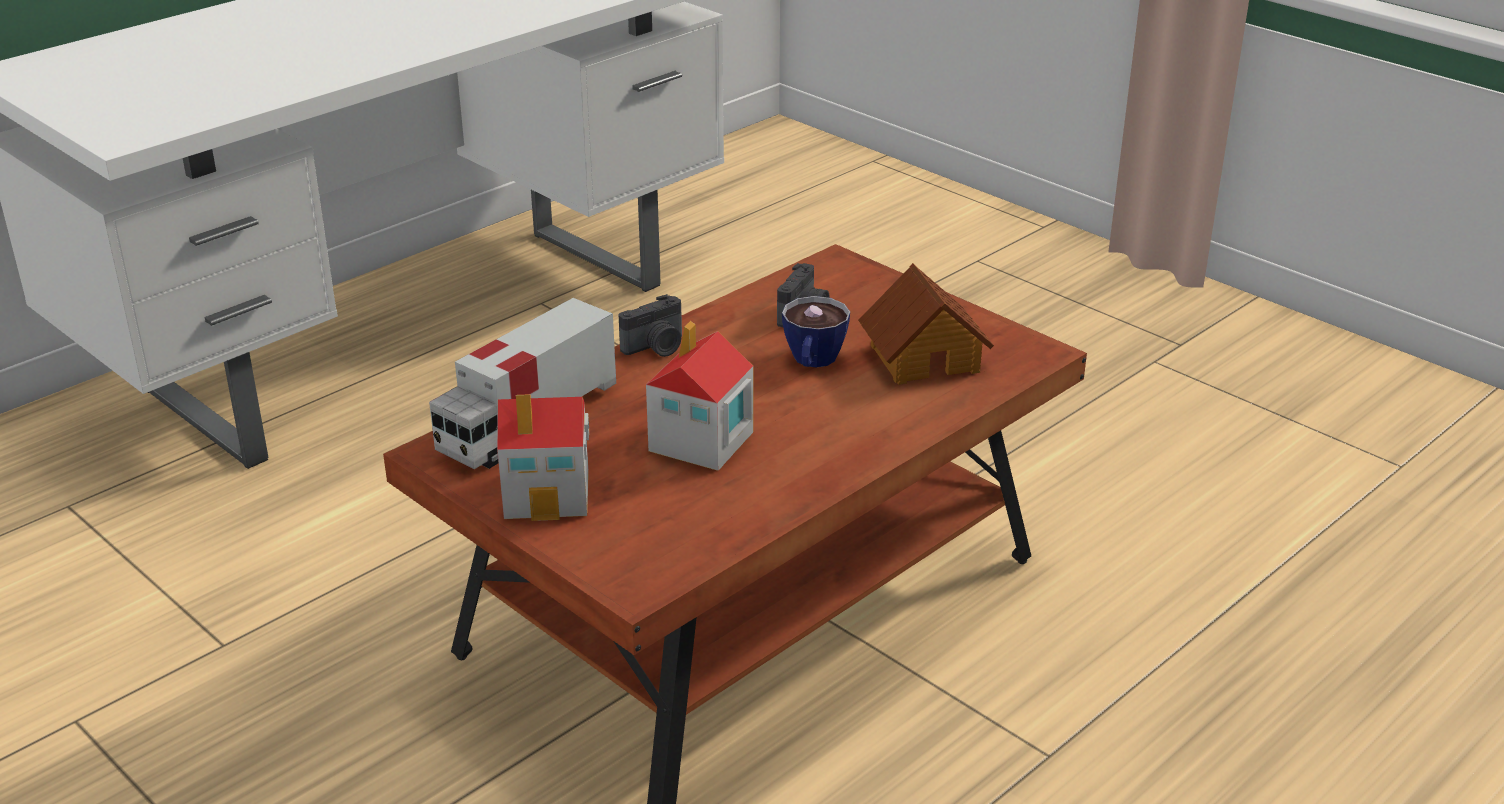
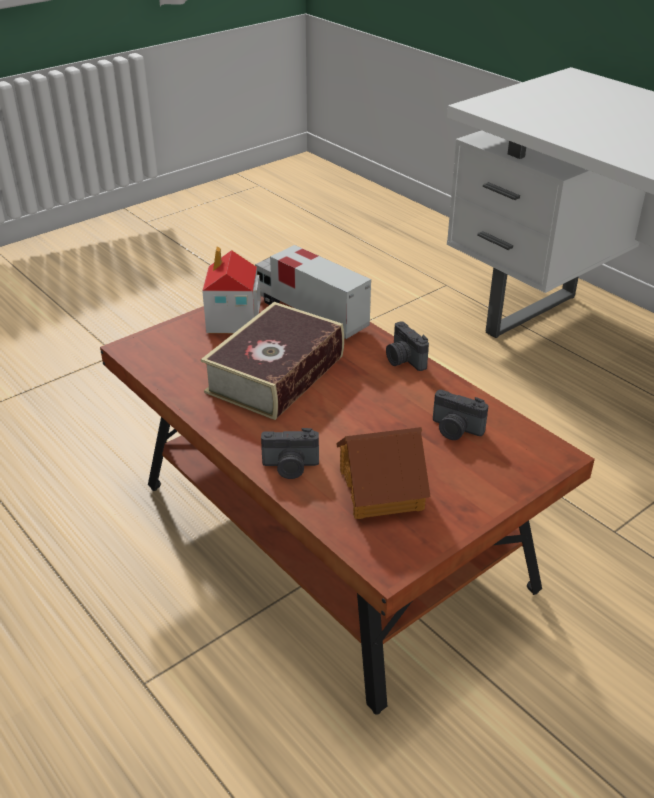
camera: 95 degrees right, 5 degrees up
toy house [646,321,753,471] -> book [201,302,344,420]
cup [782,296,850,368] -> none
none -> camera [261,428,319,479]

